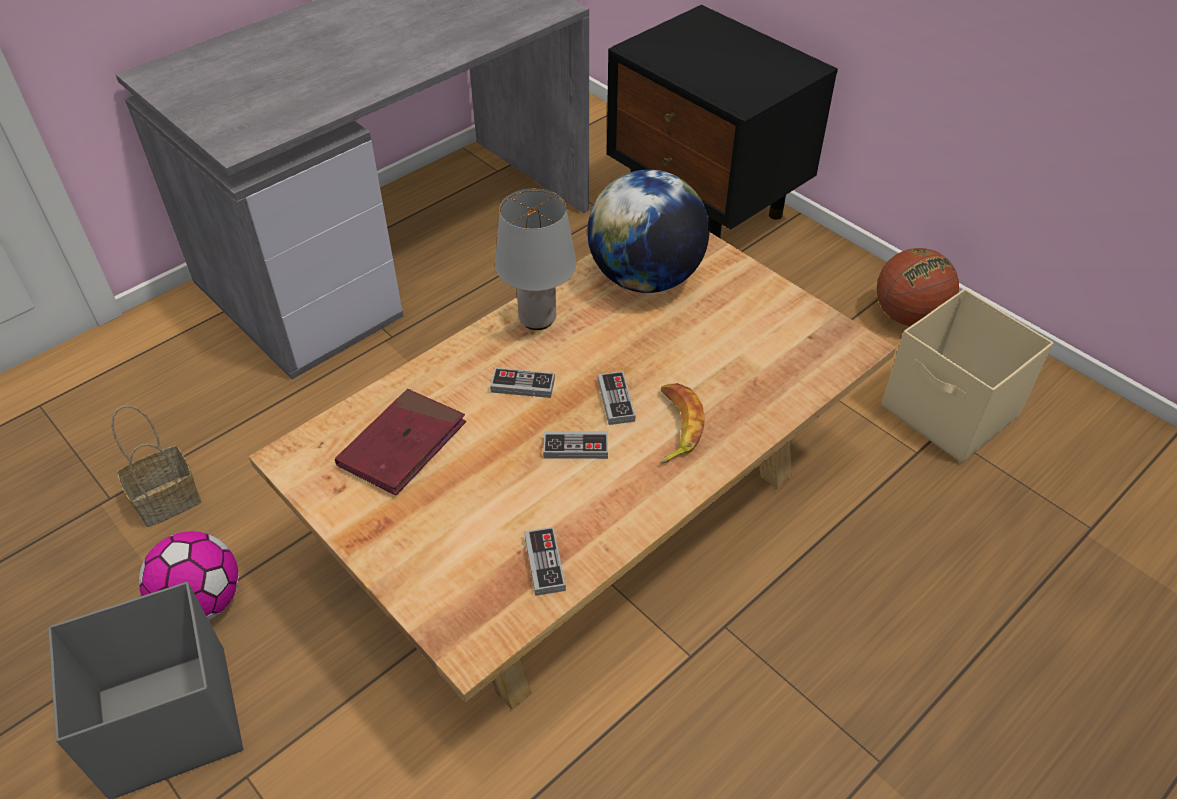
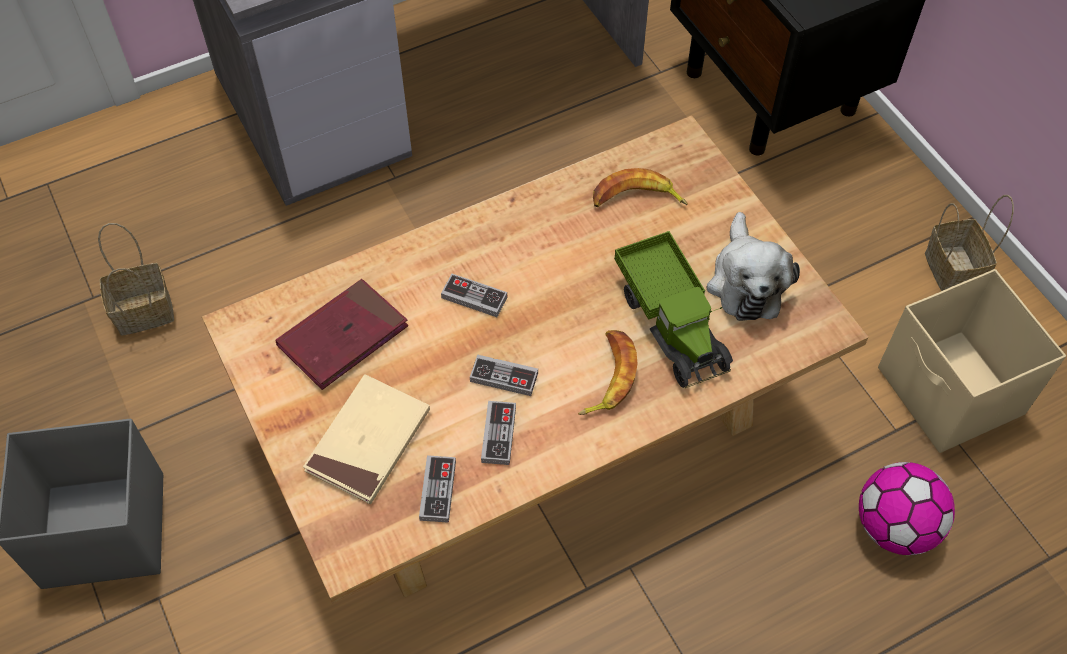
camera: 15 degrees right, 10 degrees up
football [139,531,239,620] -> football moved to [859,462,955,555]
grey table lamp [495,188,576,330] -> none
globe [587,169,709,293] -> banana [593,168,688,207]
game controller [598,371,636,425] -> game controller moved to [481,401,516,465]
basketball [877,248,959,326] -> basket [925,195,1014,291]
none -> beige book [303,374,430,504]
none -> toy truck [614,231,733,388]
none -> plush toy [706,212,800,321]

